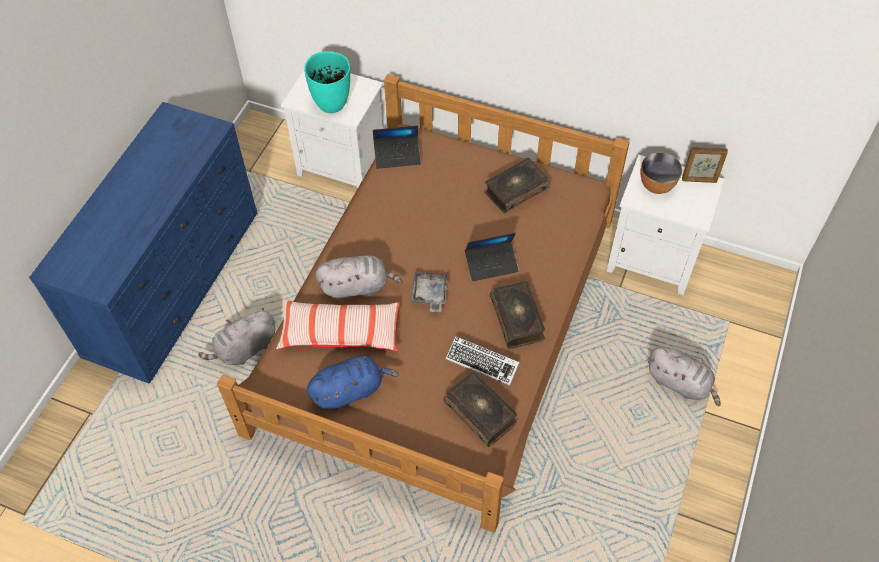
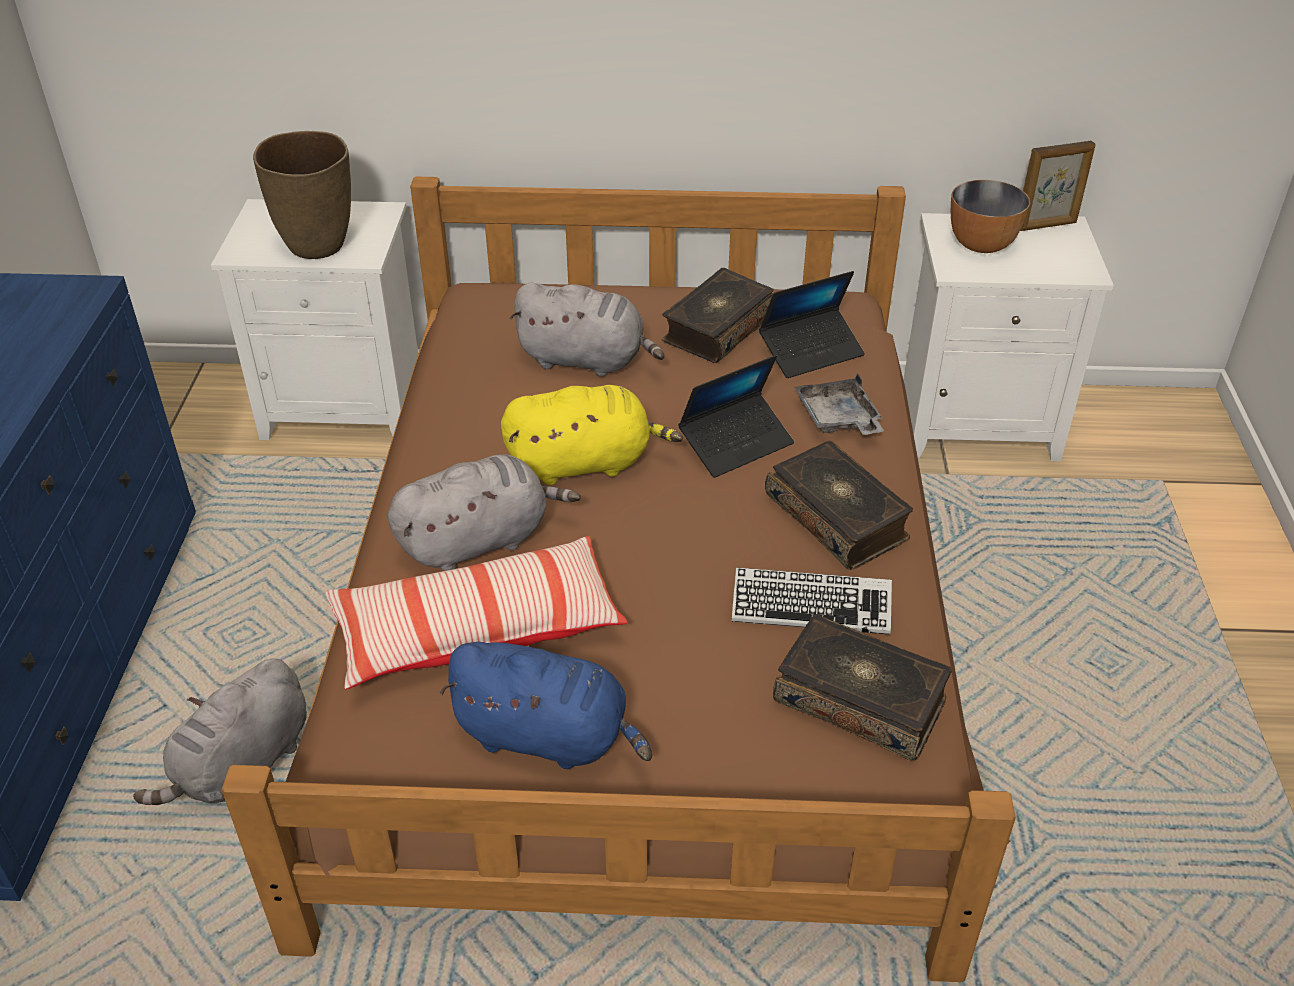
camera: 20 degrees left, 15 degrees down
turquoise vase [304,51,350,113] -> brown vase [253,131,351,259]
blue plush toy [307,356,399,410] -> blue plush toy turned 60 degrees clockwise [440,642,652,769]
laptop [373,126,421,169] -> laptop moved to [759,271,865,378]
grey tray [411,272,448,312] -> grey tray moved to [794,373,884,435]
grey plush toy [648,346,721,407] -> grey plush toy moved to [510,283,664,377]
none -> yellow plush toy [501,385,683,485]

